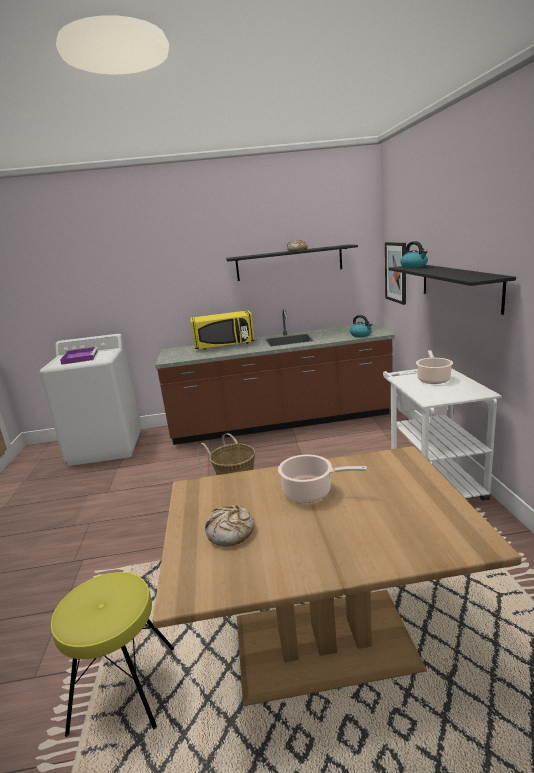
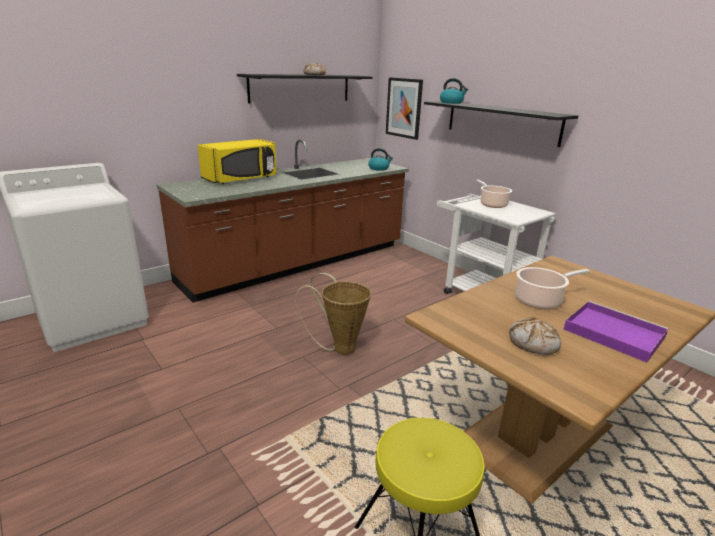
camera: 35 degrees left, 5 degrees up
purple tray [60,347,98,365] -> purple tray moved to [564,301,668,362]

